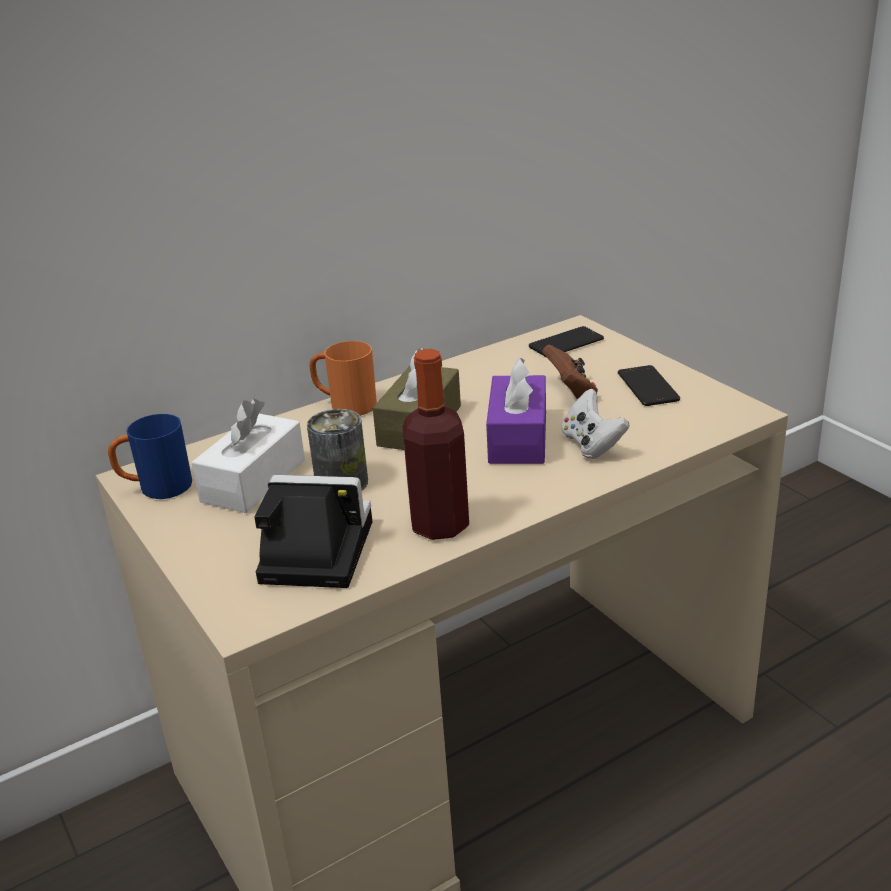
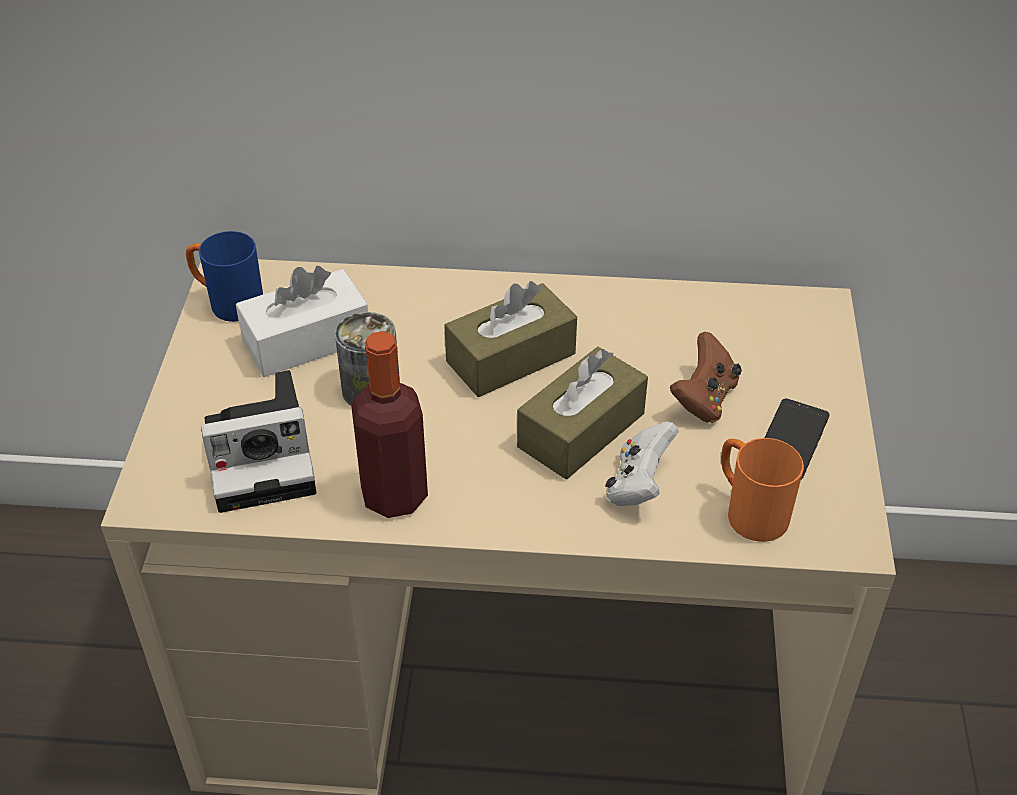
camera: 35 degrees right, 15 degrees up
camera [254,475,372,588] -> camera turned 120 degrees clockwise [201,370,316,513]
orange mug [309,341,377,416] -> orange mug moved to [721,438,804,542]
purple tissue box [486,357,546,464] -> brown tissue box [517,347,648,479]
phone [529,326,604,357] -> none

